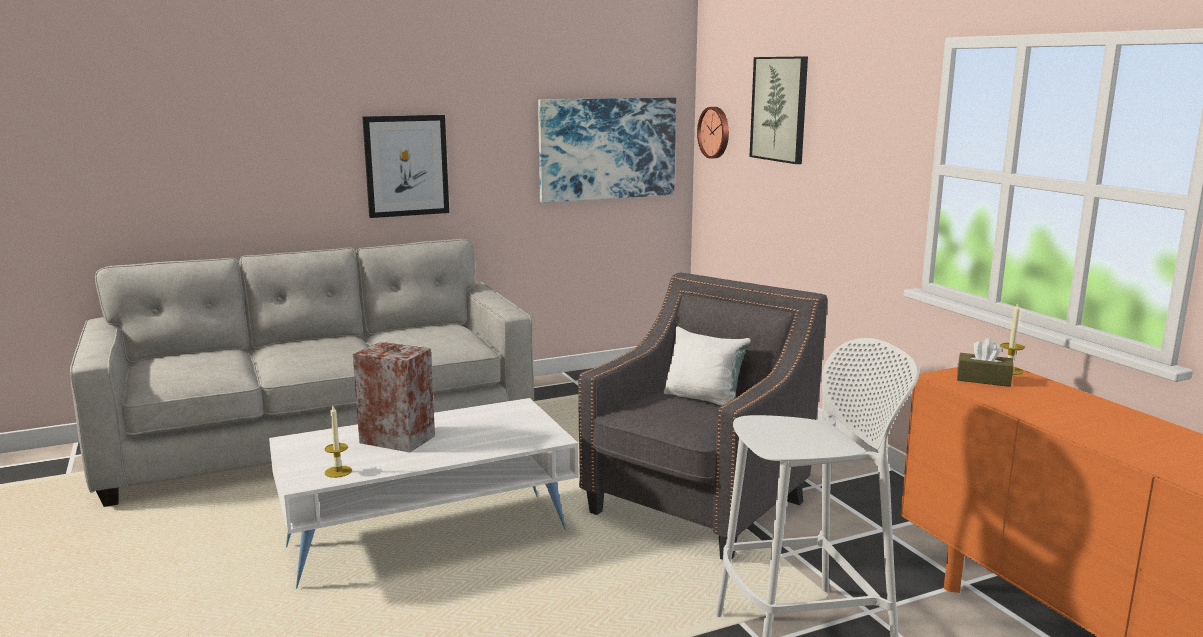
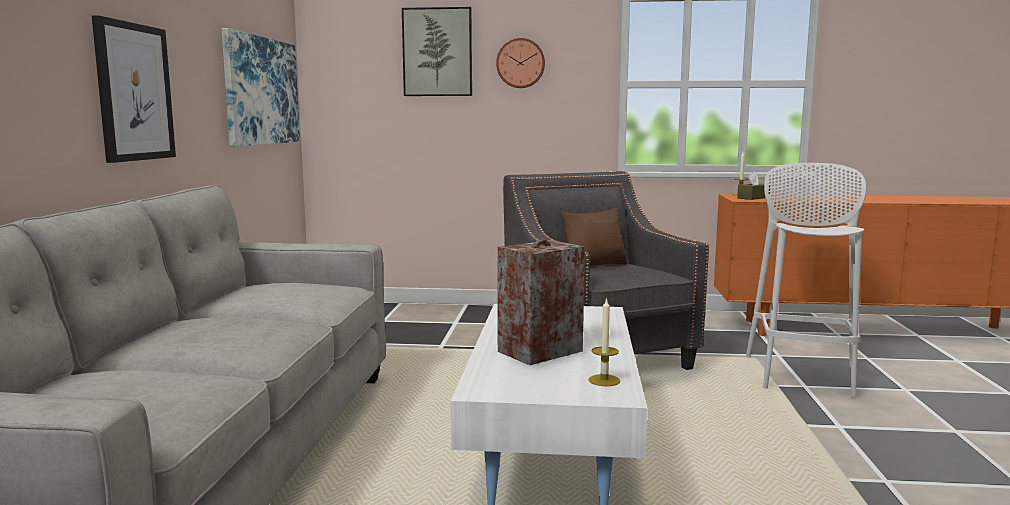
camera: 60 degrees left, 5 degrees down
white pillow [664,327,751,406] -> brown pillow [561,207,628,267]
wall clock [697,107,729,159] -> wall clock moved to [496,38,545,88]

